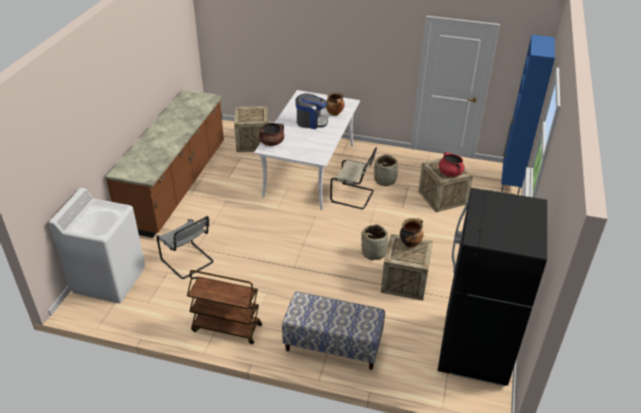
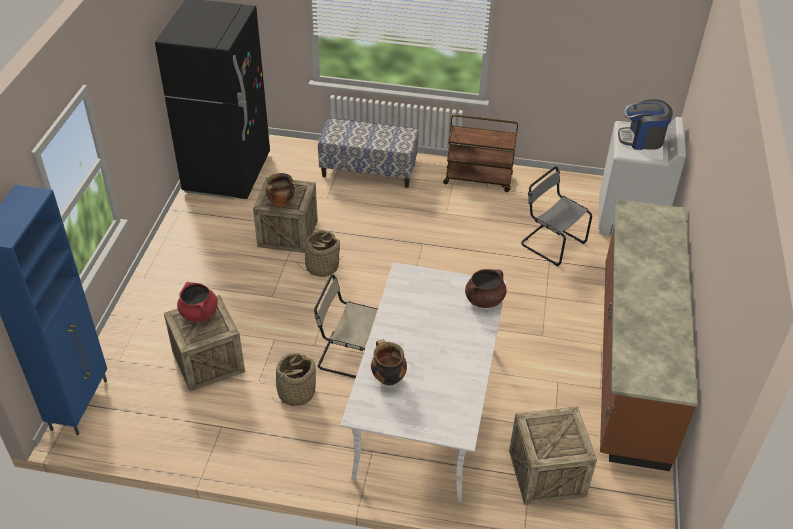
camera: 175 degrees right, 5 degrees up
coffee machine [295,93,328,129] -> coffee machine moved to [618,99,673,150]

